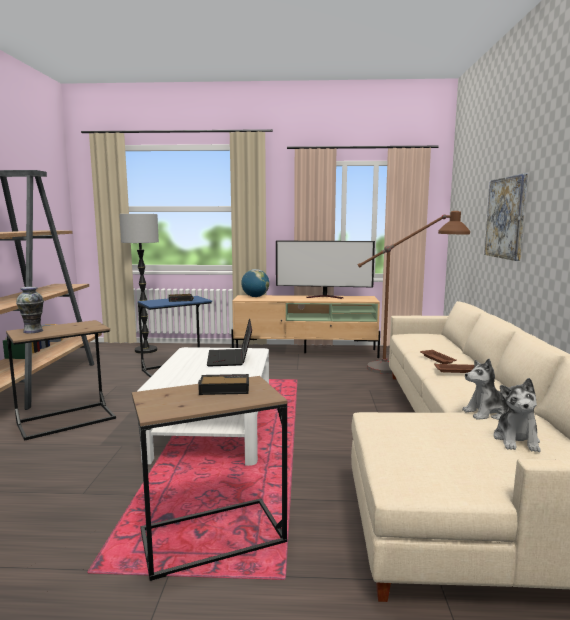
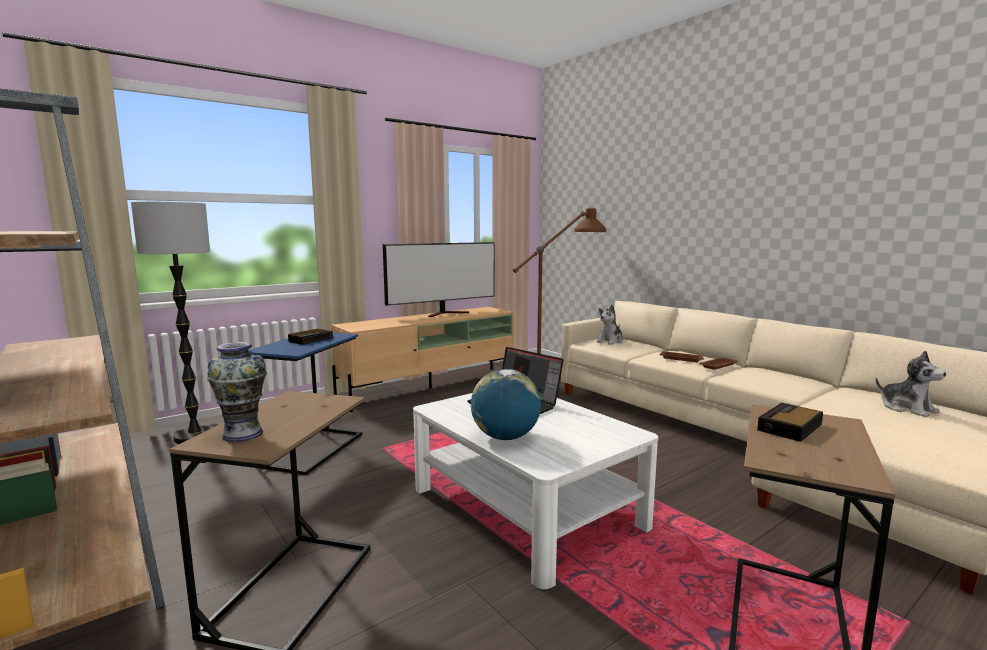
camera: 40 degrees left, 0 degrees up
globe [241,269,269,297] -> globe moved to [471,369,541,440]
plush toy [462,358,509,420] -> plush toy moved to [597,305,623,345]
picture [484,174,528,261] -> none

